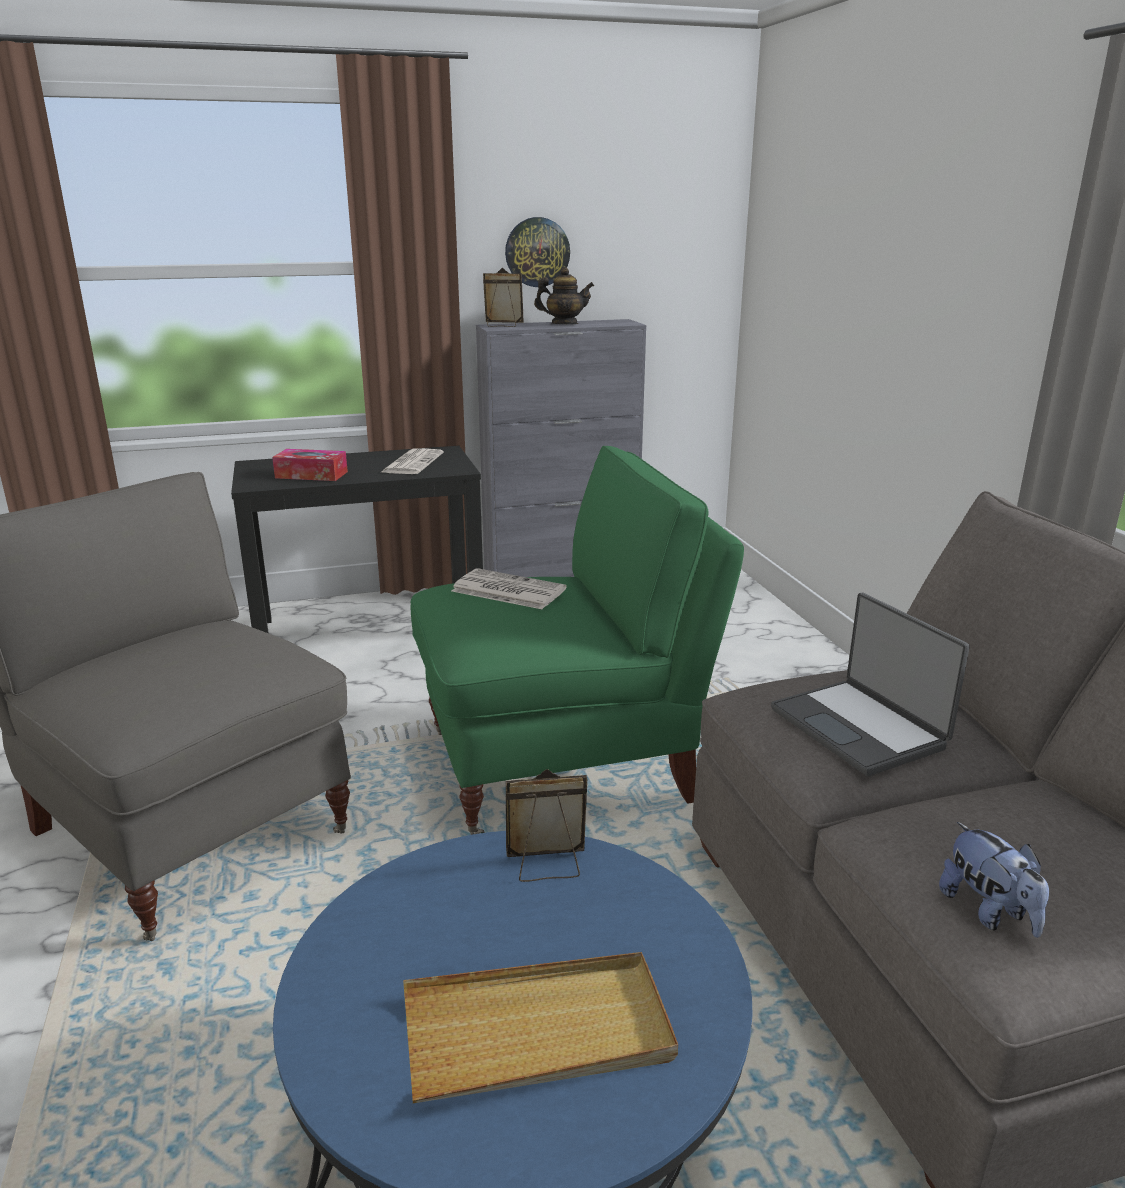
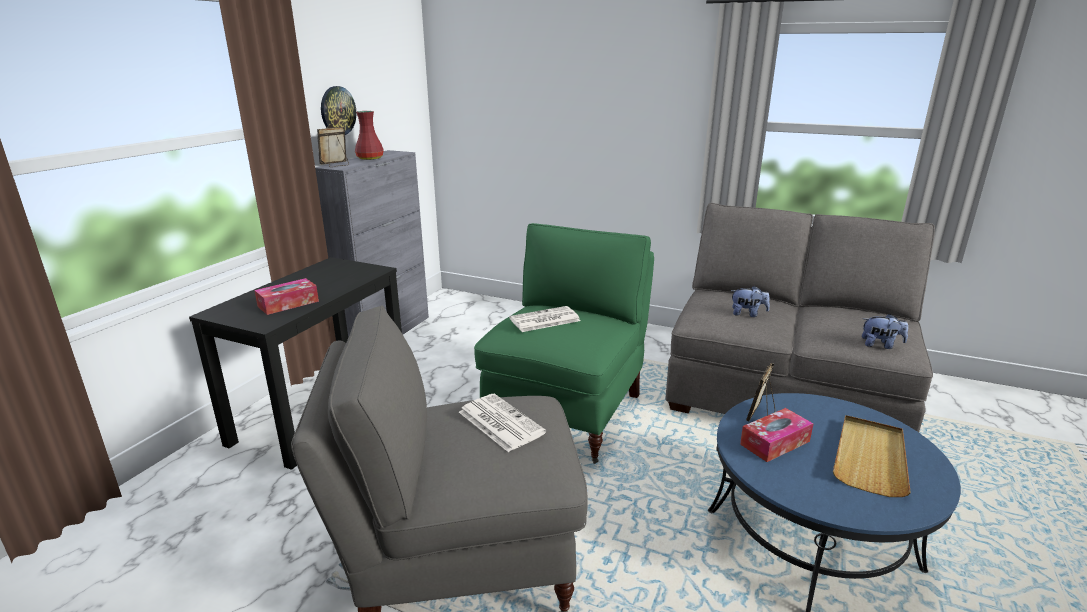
camera: 50 degrees left, 0 degrees up
newspaper [380,448,444,474] -> newspaper moved to [459,394,546,452]
teapot [534,267,594,324] -> red vase [355,111,384,160]
laptop [771,593,970,776] -> plush toy [731,286,770,317]
none -> tissue box [740,408,814,462]

